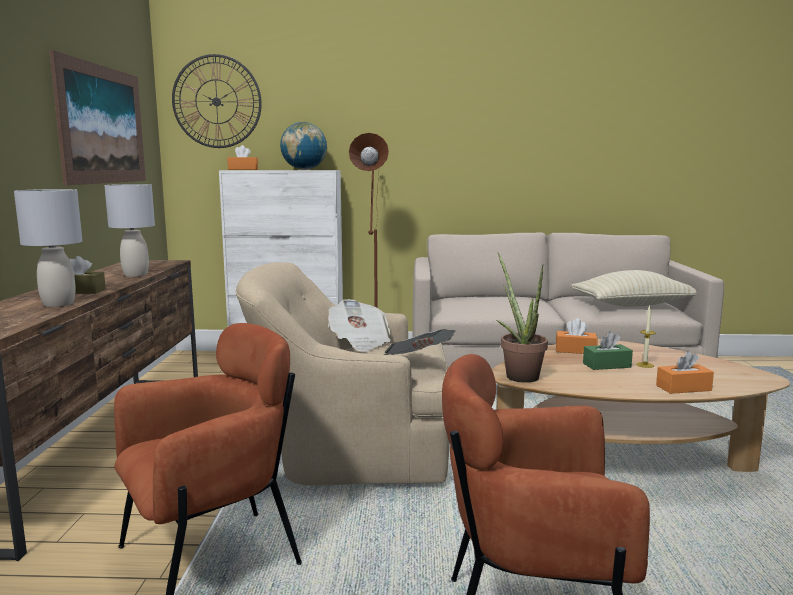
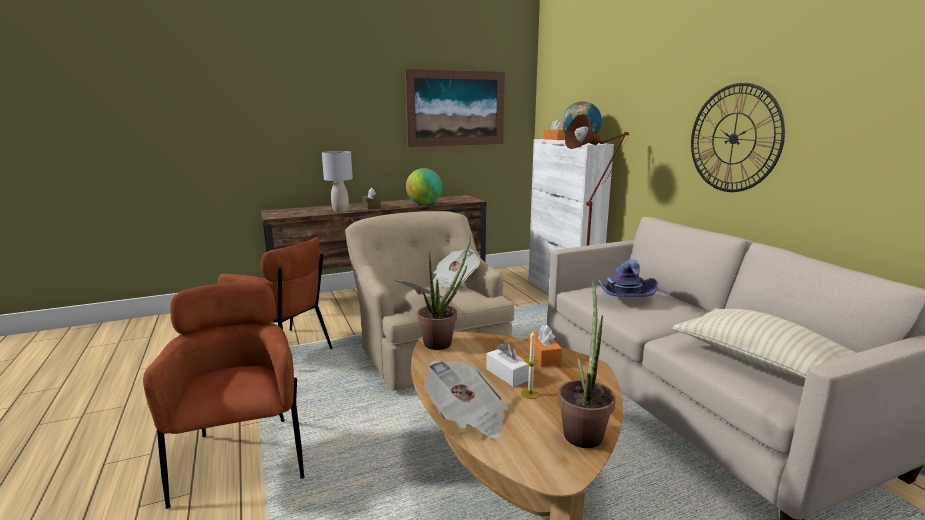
camera: 65 degrees right, 5 degrees up
grey table lamp [104,184,155,277] -> globe [406,168,442,205]
wall clock [172,54,262,148] -> wall clock moved to [691,83,785,192]
green tissue box [583,332,633,370] -> white tissue box [486,342,529,387]
orange tissue box [656,351,714,394] -> newspaper [424,360,508,439]
none -> potted plant [558,280,616,448]
none -> purple hat [597,259,658,297]

